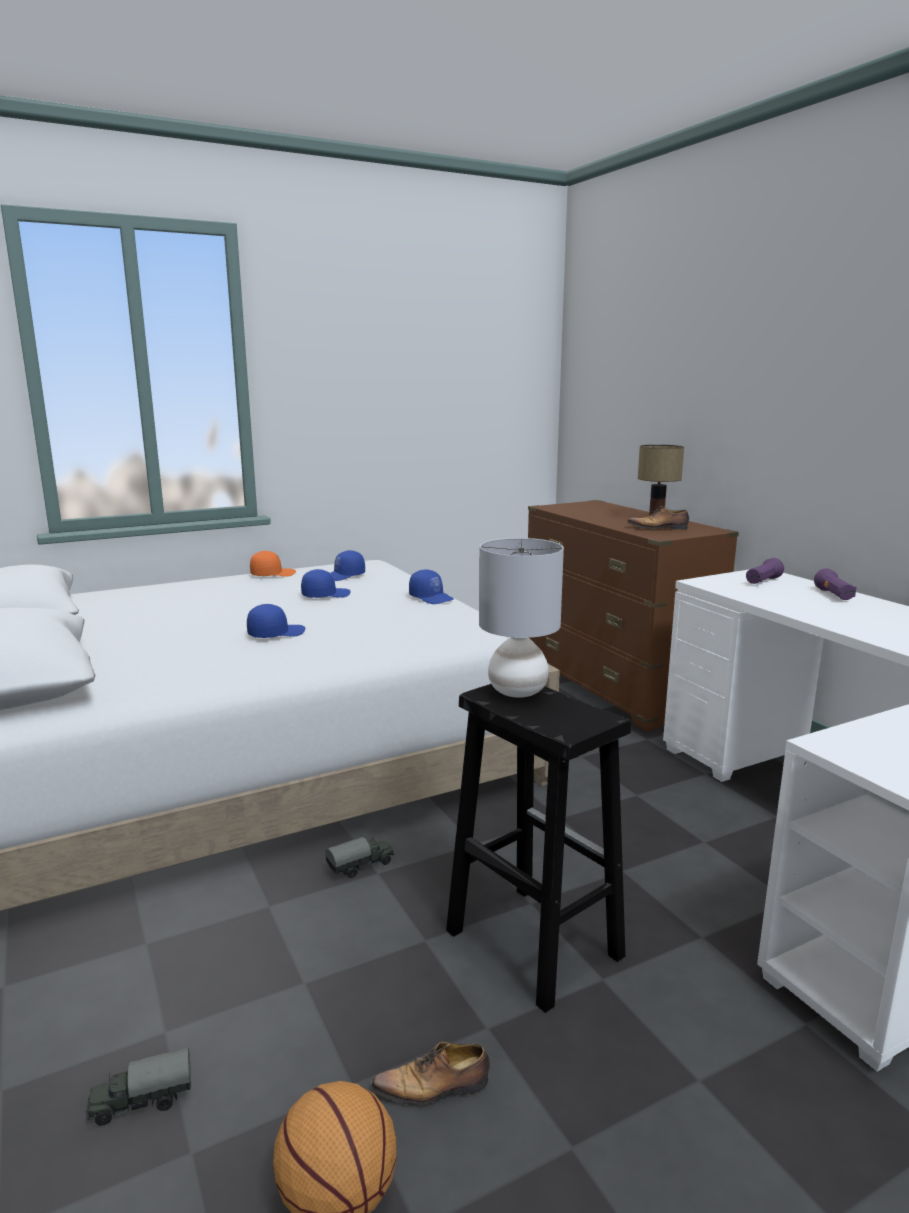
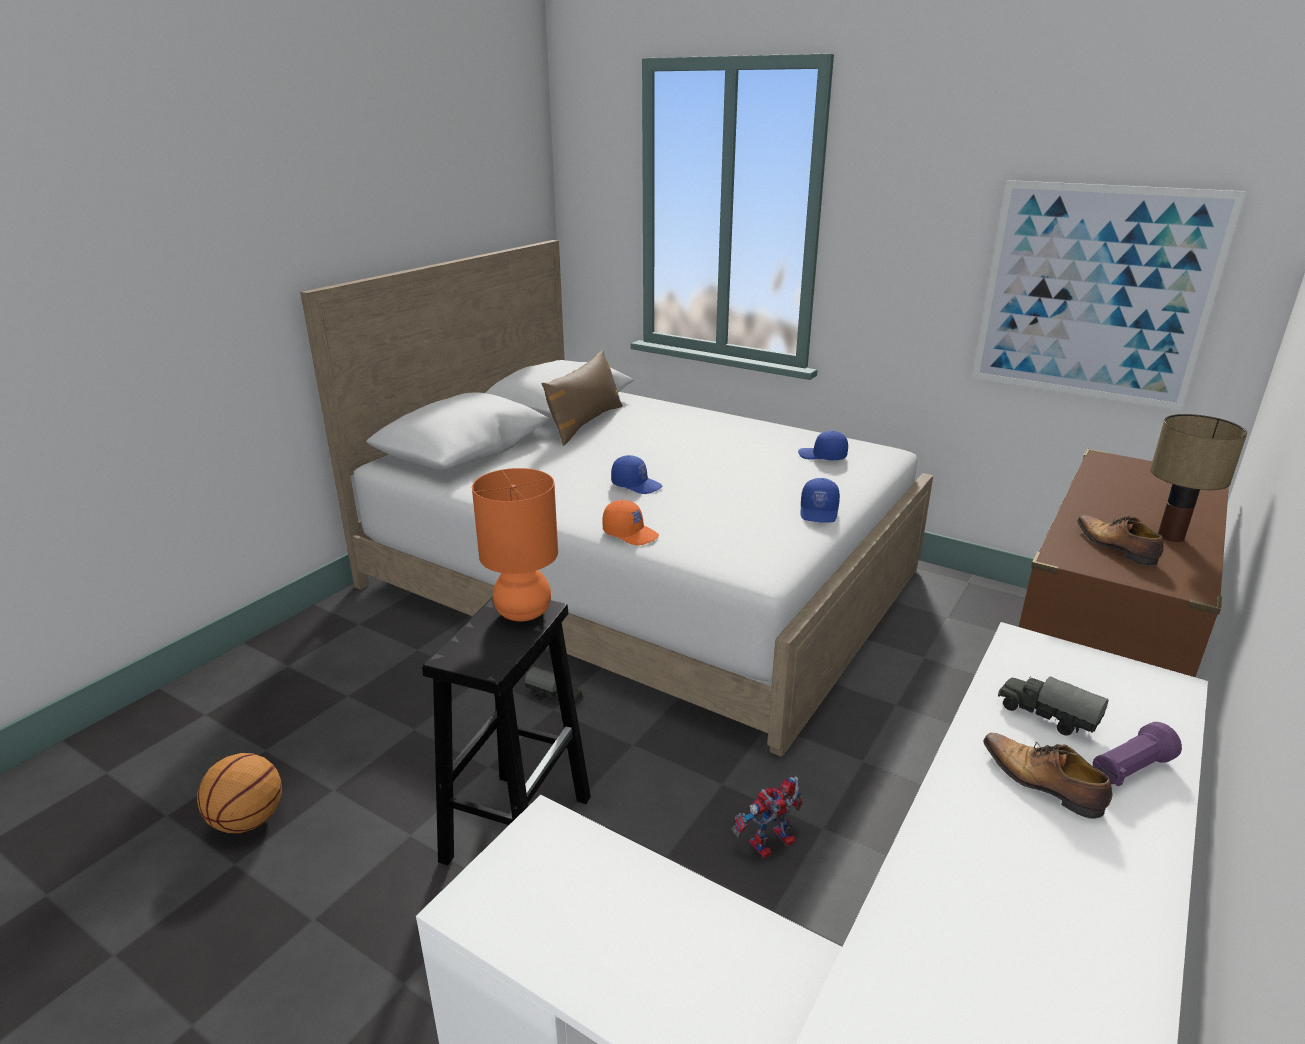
camera: 60 degrees right, 10 degrees up
toy truck [86,1047,191,1126] -> toy truck moved to [998,675,1109,735]
orange cap [250,551,296,577] -> orange cap moved to [602,500,659,546]
blue cap [301,569,351,598] -> none
shoe [371,1042,490,1106] -> shoe moved to [983,733,1113,819]
grey table lamp [479,538,564,698] -> orange table lamp [472,468,558,622]
purple flashlight [746,558,784,584] -> none
none -> brown pillow [542,349,623,446]
none -> toy robot [732,776,802,858]
none -> picture [972,180,1247,411]

